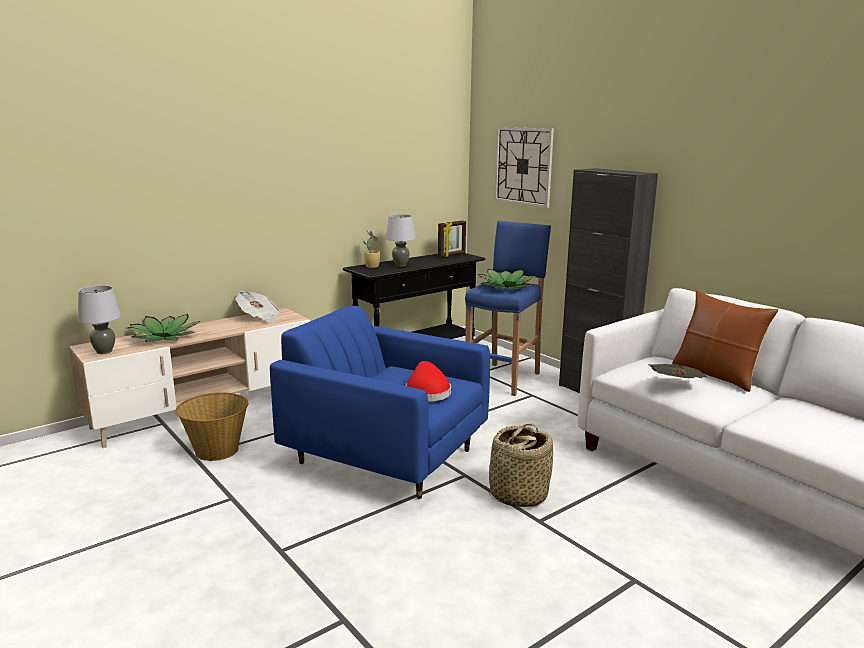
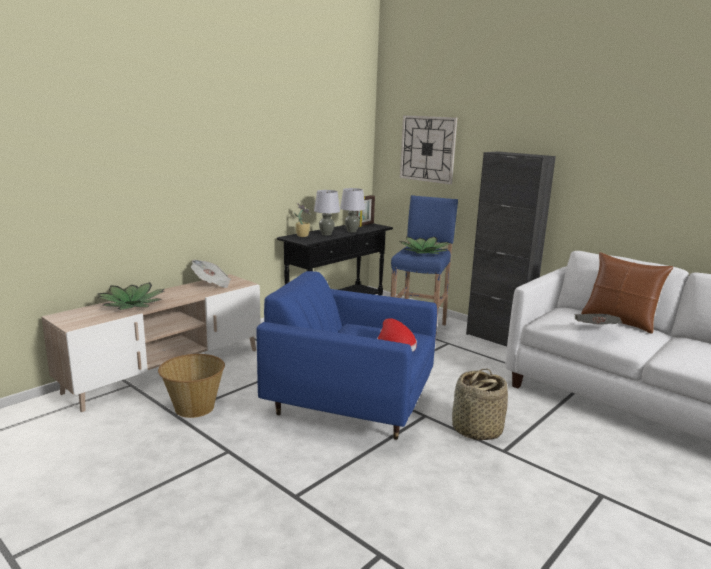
camera: 10 degrees left, 0 degrees up
grey table lamp [78,285,121,354] -> grey table lamp moved to [340,188,365,232]

